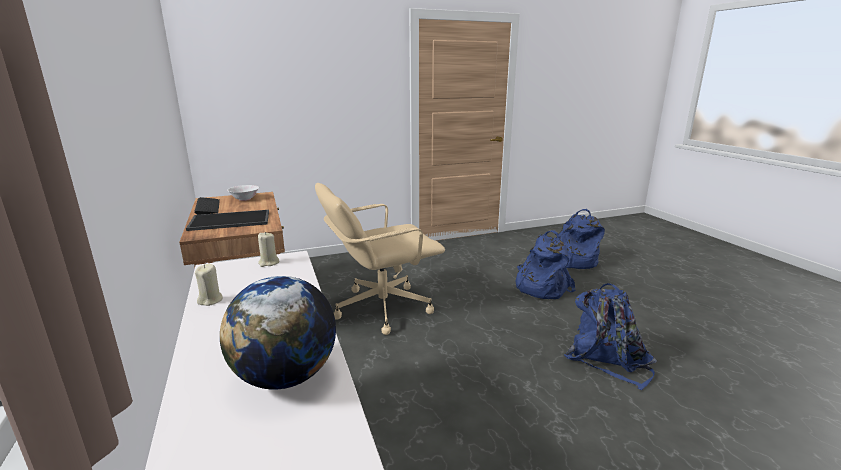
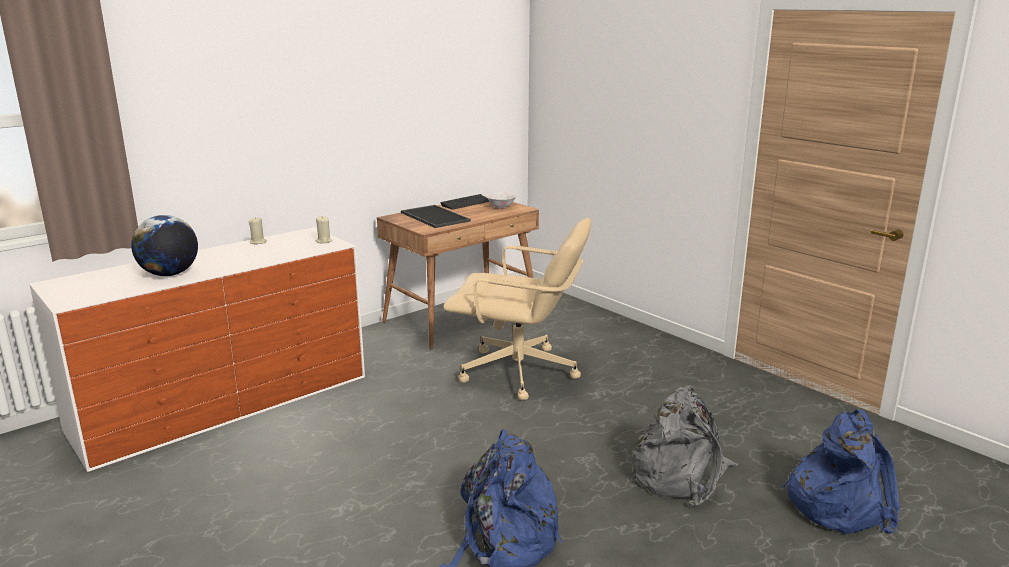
camera: 70 degrees right, 0 degrees up
beige office chair [315,183,445,335] -> beige office chair turned 150 degrees clockwise [443,218,591,400]
blue backpack [516,230,576,299] -> grey backpack [632,385,738,507]

